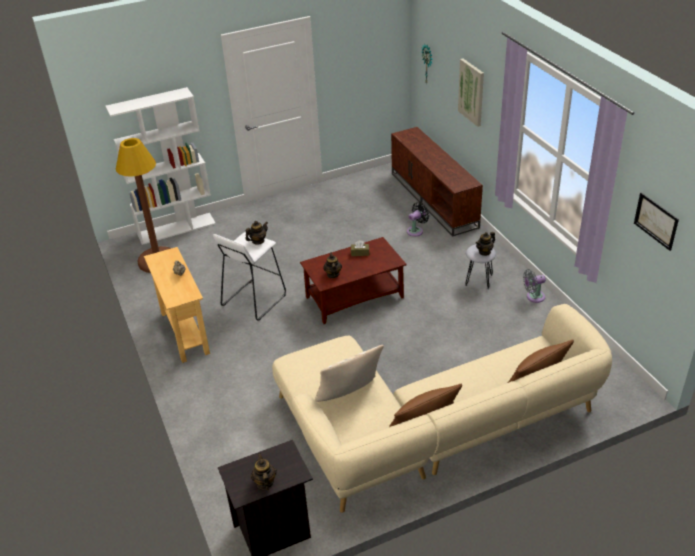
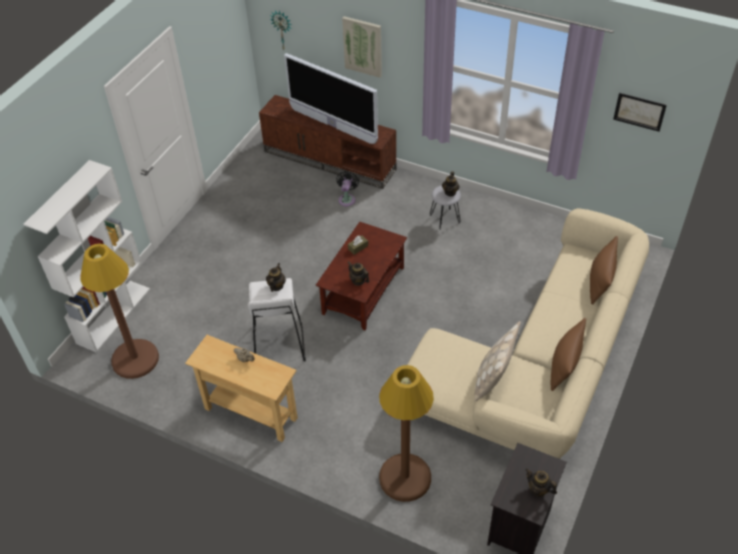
camera: 40 degrees left, 10 degrees up
grey fan [523,269,546,303] -> none
none -> television [284,53,378,144]
none -> brown floor lamp [379,365,434,502]

